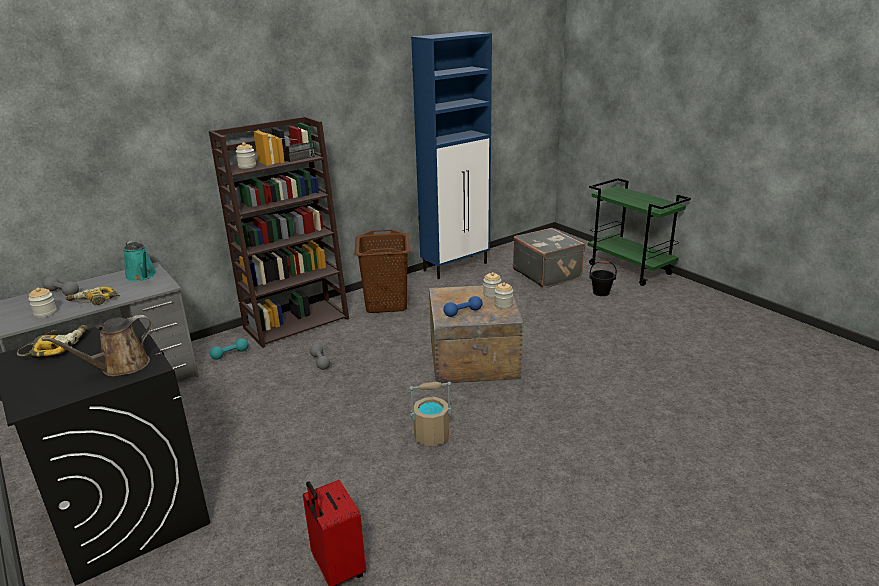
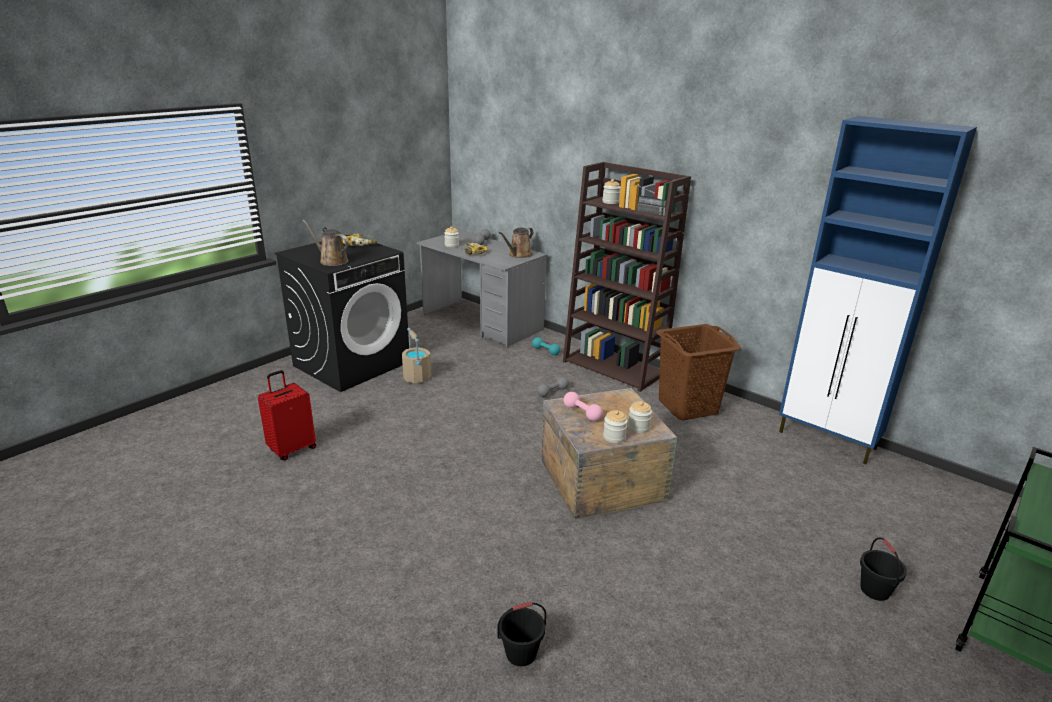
camera: 75 degrees right, 0 degrees up
turquoise watering can [124,241,156,281] -> brown watering can [499,227,533,258]
beige bucket [409,382,452,446] -> beige bucket moved to [402,328,432,383]
blue dumbbell [443,296,483,317] -> pink dumbbell [564,392,603,421]
grey suitcase [513,228,585,288] -> none
none -> black bucket [497,602,546,666]

